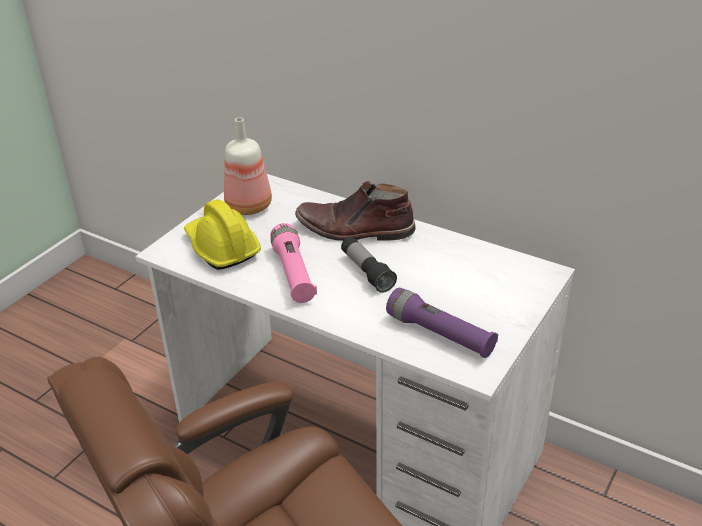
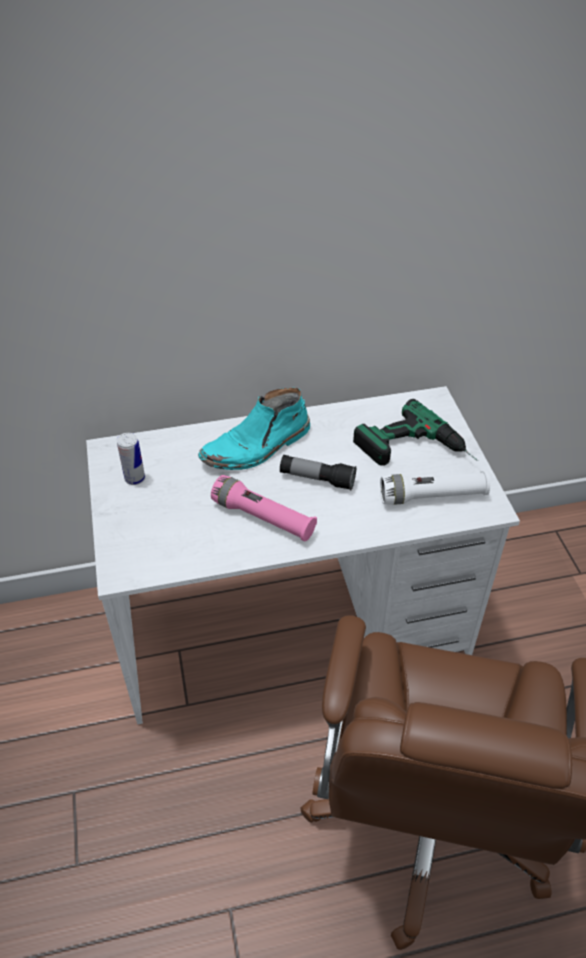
camera: 45 degrees left, 10 degrees up
yellow hard hat [184,199,261,270] -> none
bottle [224,117,272,215] -> can [117,433,145,485]
brown boot [295,181,415,241] -> turquoise boot [198,388,310,470]
purple flashlight [386,288,498,358] -> white flashlight [380,470,490,505]
none -> power drill [353,399,478,466]

